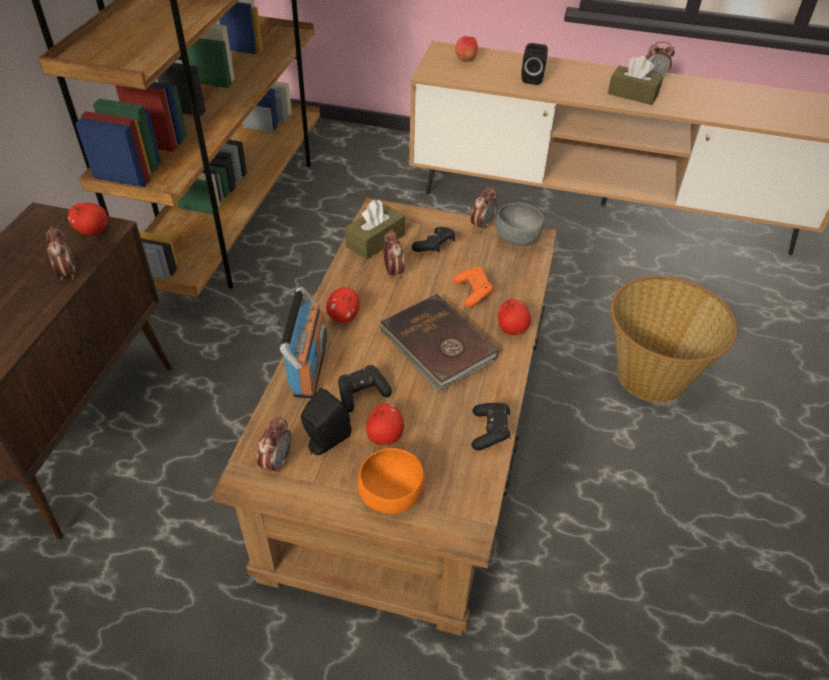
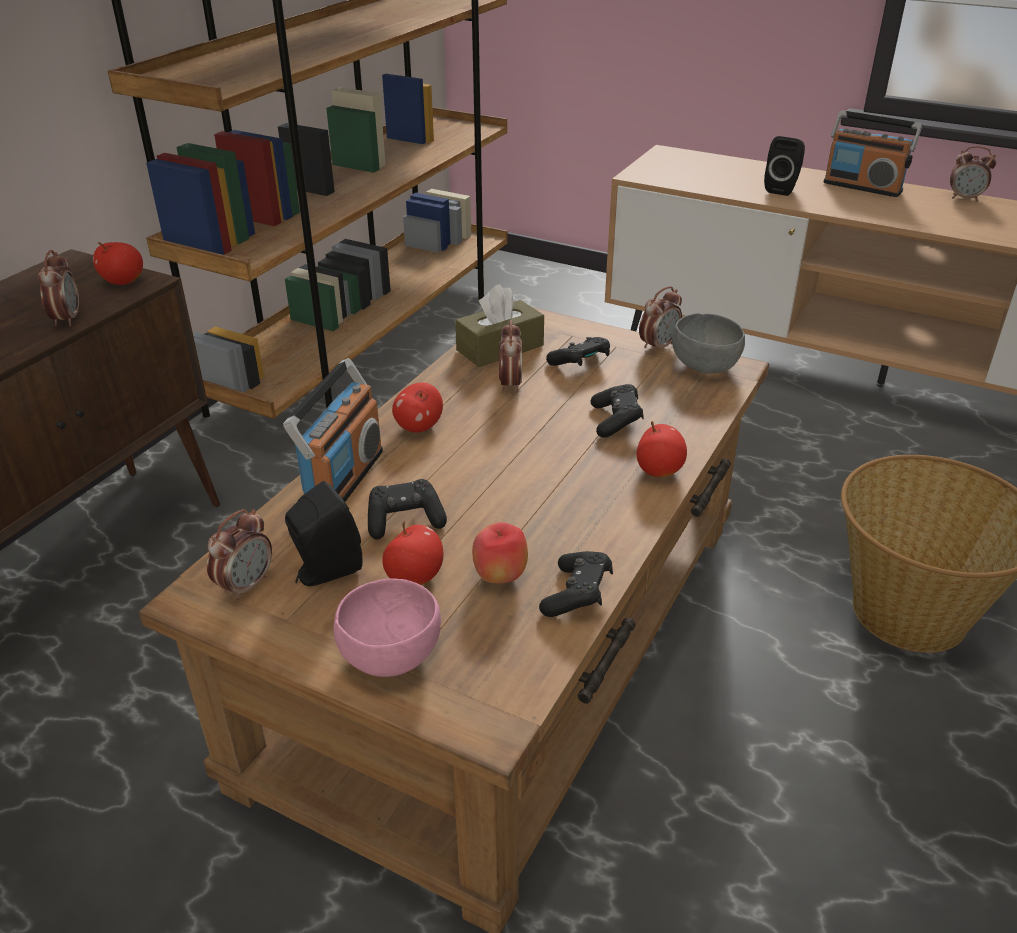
camera: 15 degrees right, 10 degrees down
orange bowl [358,448,425,514] -> pink bowl [334,578,441,677]
brown book [380,294,499,391] -> none
orange game controller [453,267,494,308] -> black game controller [591,384,644,438]
apple [455,36,478,62] -> apple moved to [472,522,528,583]
brown tissue box [608,56,663,105] -> none
none -> radio [823,110,922,197]

